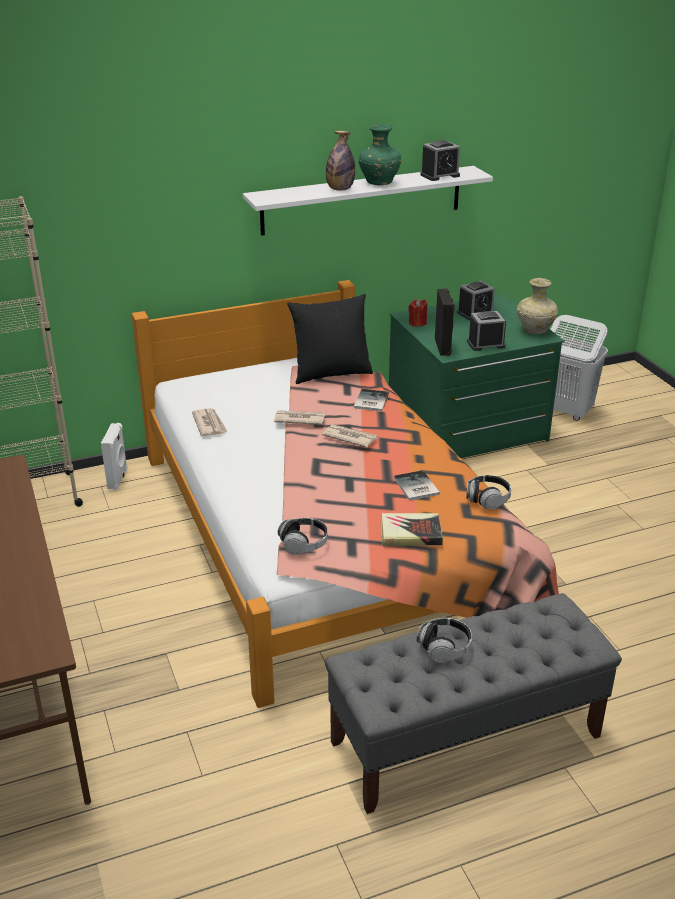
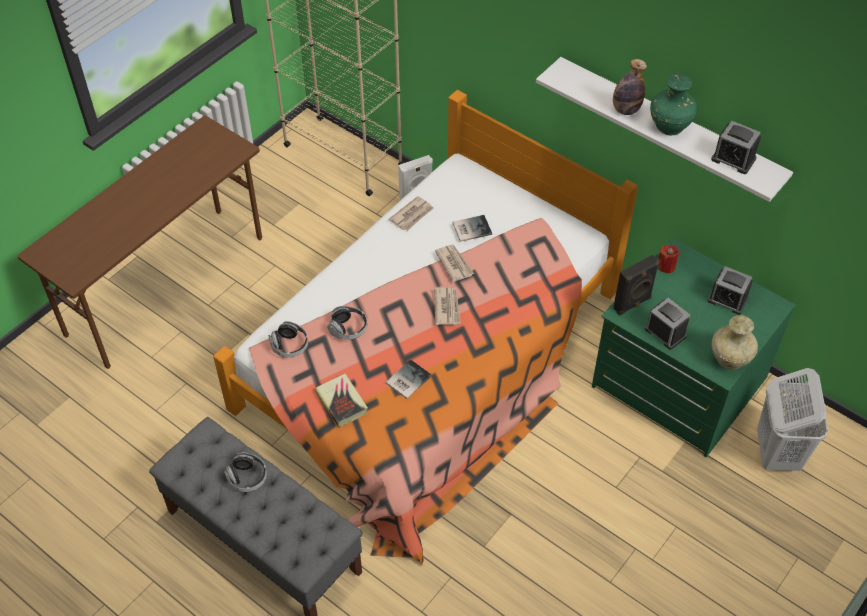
camera: 60 degrees right, 20 degrees up
black pillow [287,294,373,384] -> none
book [354,389,389,411] -> book moved to [452,215,492,242]
headphones [466,475,511,510] -> headphones moved to [328,306,367,340]

